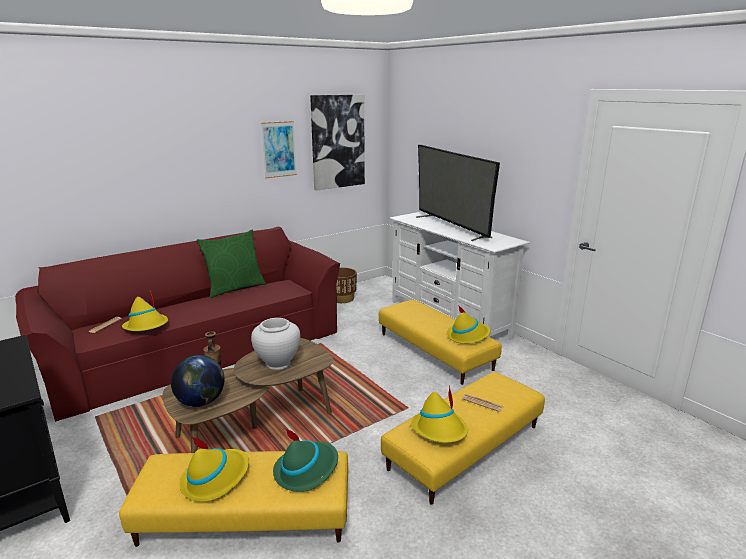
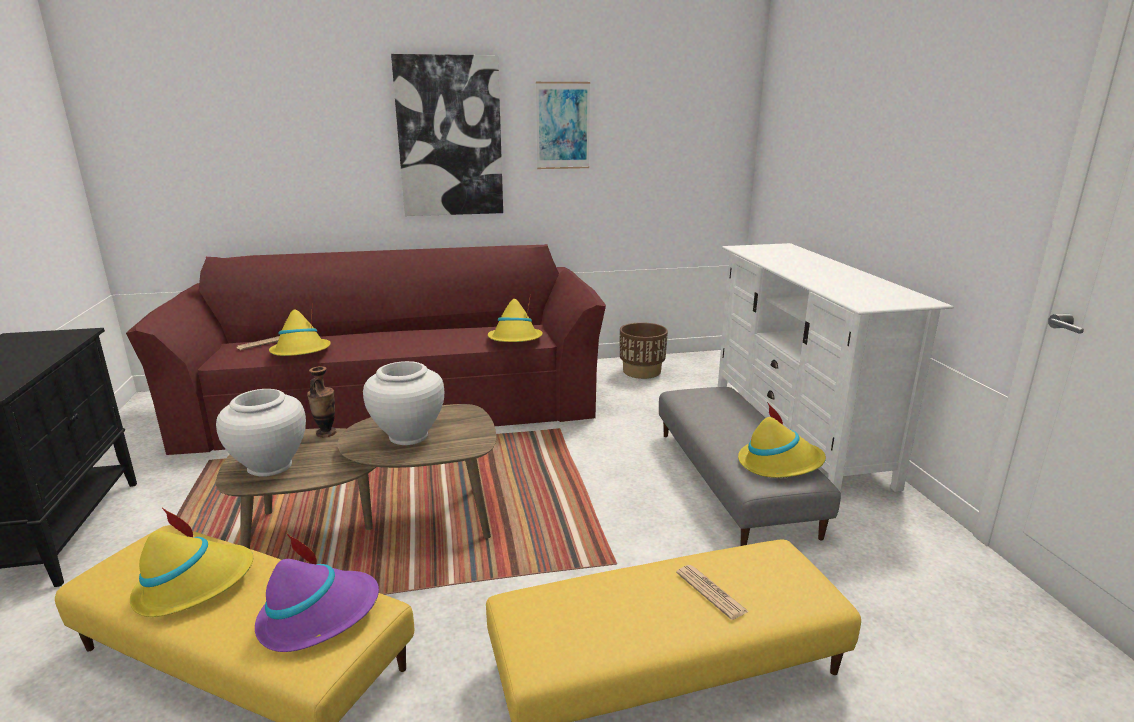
camera: 25 degrees right, 0 degrees up
globe [171,355,225,407] -> white vase [216,389,306,477]
green pillow [197,229,265,298] -> none
green hat [273,428,338,492] -> purple hat [255,533,379,652]
picture [310,94,365,191] -> picture moved to [391,54,503,216]
yellow ottoman [379,300,502,385] -> grey ottoman [659,387,841,546]
yellow hat [411,385,468,443] -> yellow hat moved to [488,294,543,342]
television [416,145,500,241] -> none

